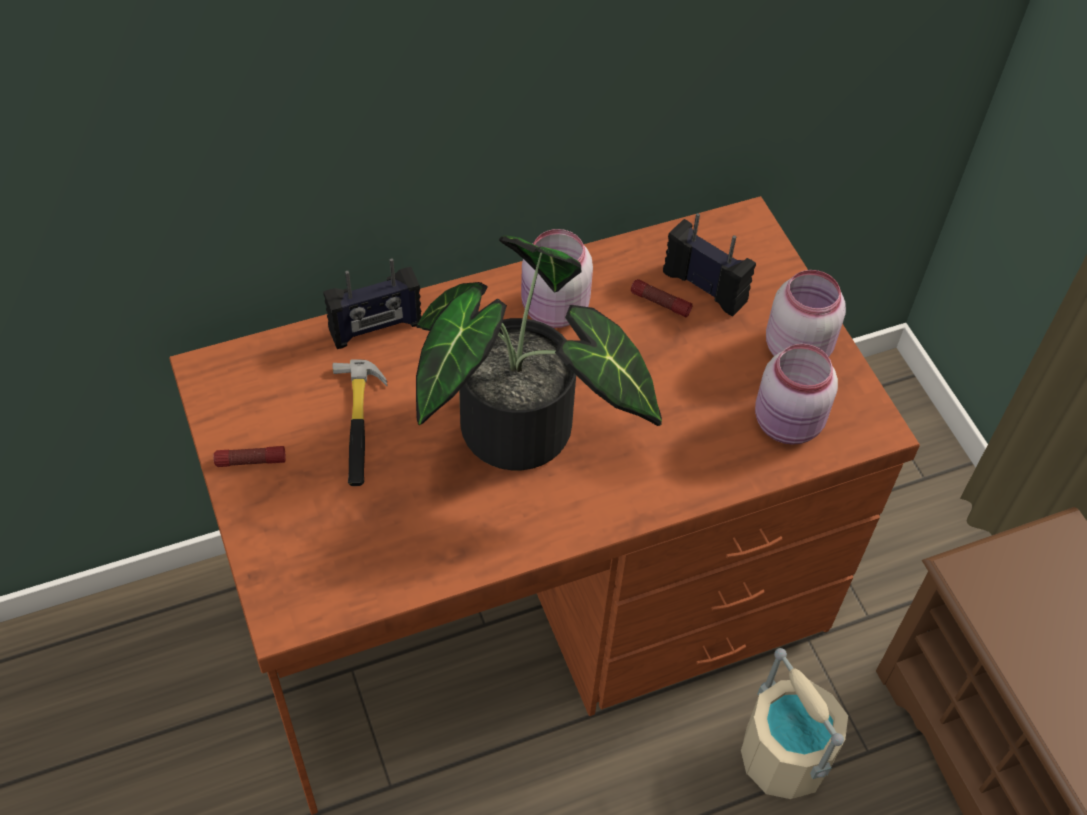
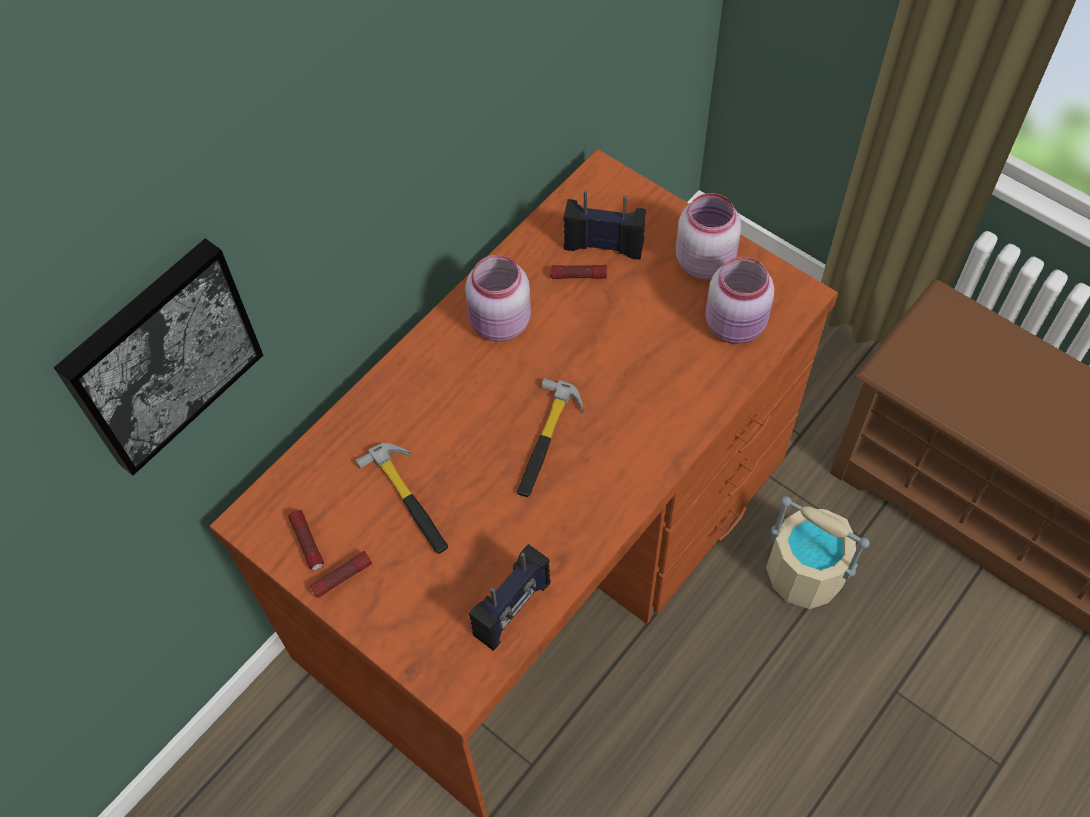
camera: 25 degrees left, 5 degrees up
radio [323,258,422,349] -> radio moved to [469,544,551,651]
potted plant [416,235,662,470] -> hammer [517,378,583,497]
none -> picture [54,238,263,476]
none -> flashlight [288,510,324,570]

